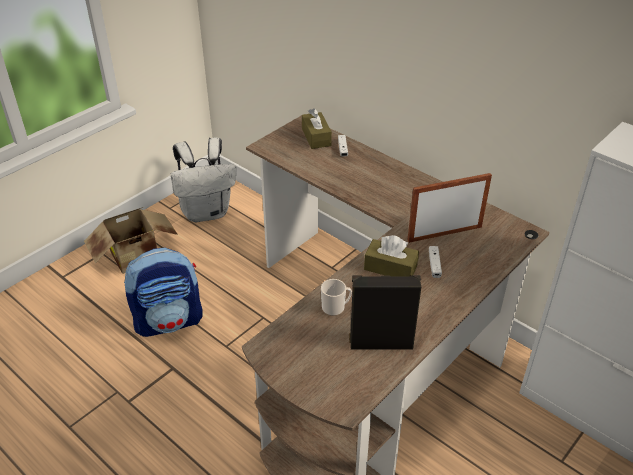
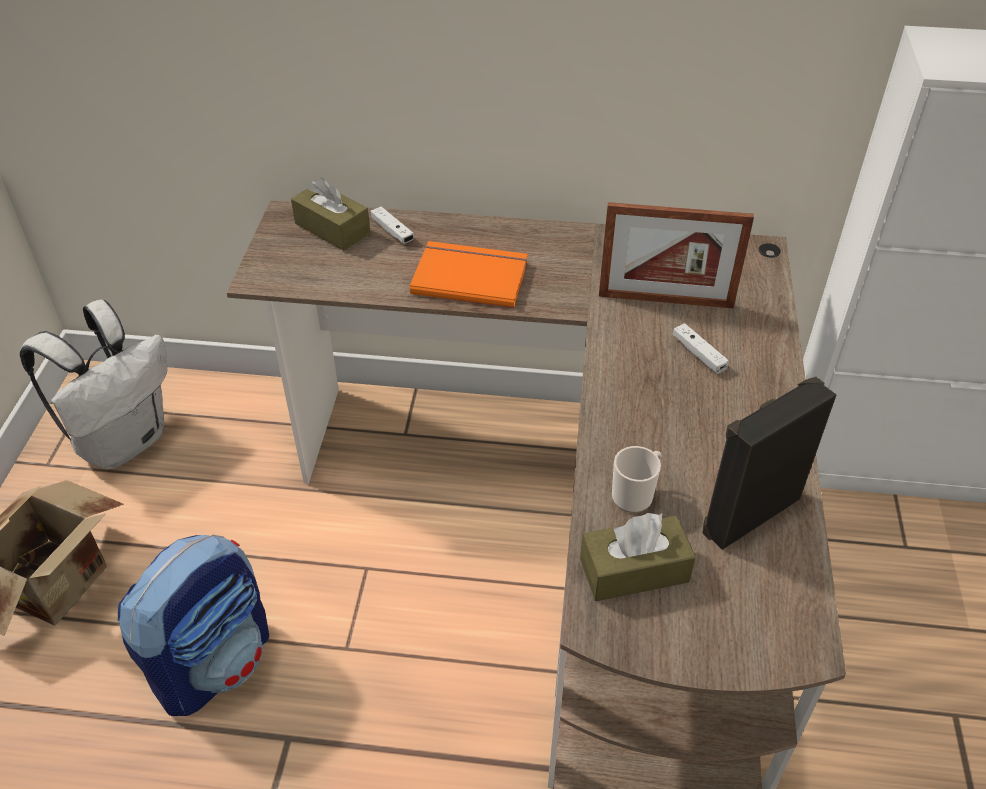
camera: 35 degrees left, 5 degrees up
brown tissue box [364,235,419,276] -> brown tissue box moved to [580,513,696,601]
picture frame [407,173,492,243] -> picture frame turned 120 degrees counterclockwise [599,202,754,308]
none -> orange book [410,241,528,308]

